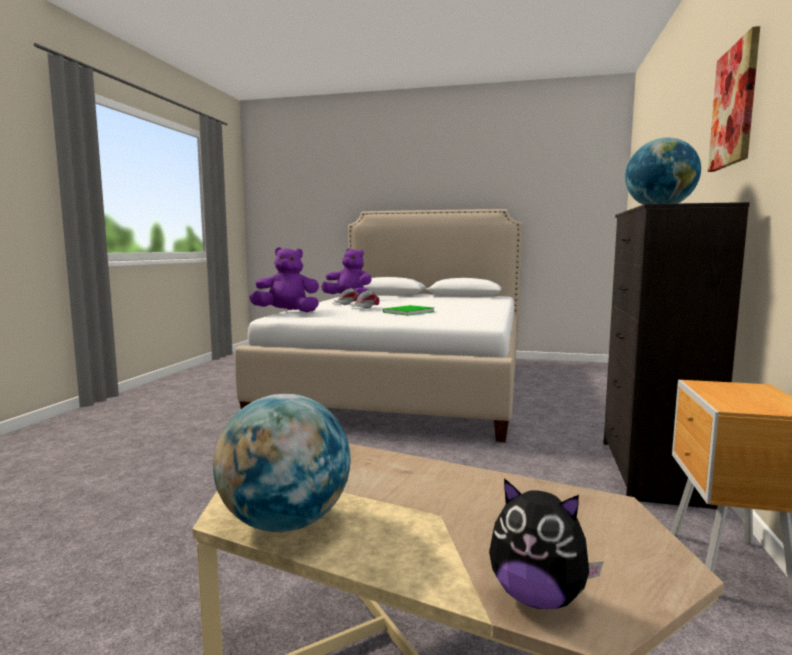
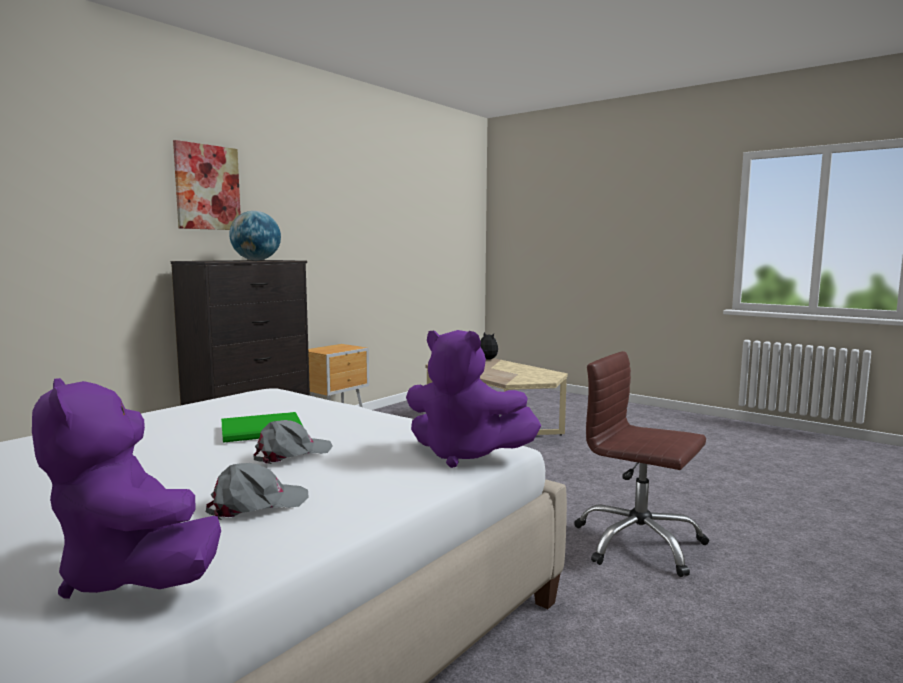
camera: 155 degrees left, 0 degrees up
globe [213,394,351,532] -> none
none -> brown office chair [574,351,709,577]

